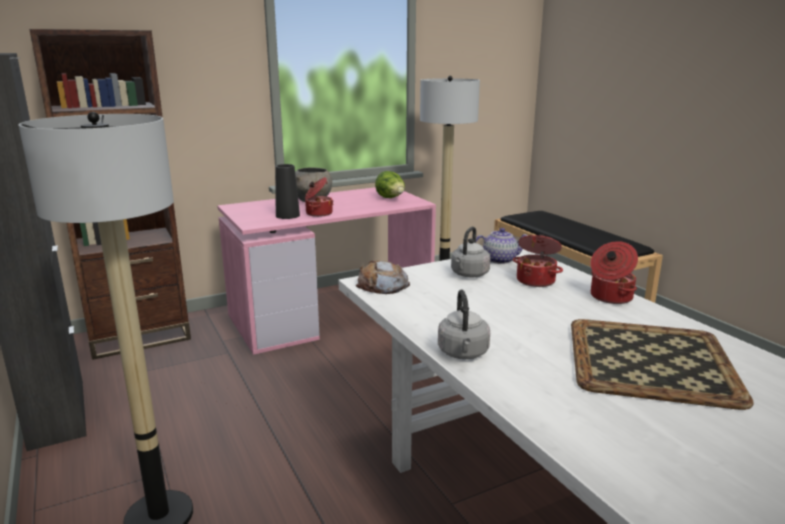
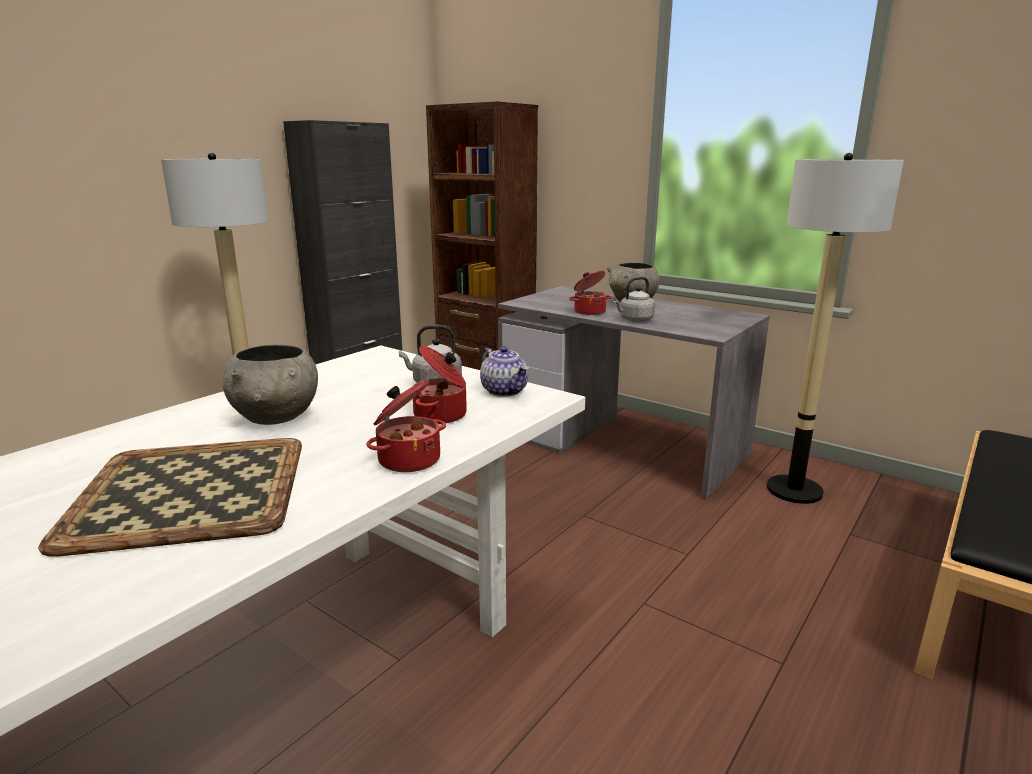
camera: 65 degrees right, 0 degrees up
pink desk [217,187,436,355] -> grey desk [498,286,770,499]
black vase [275,164,300,219] -> none
bread [356,261,410,294] -> none
lettuce [375,171,405,198] -> none
grey kettle [438,290,490,359] -> grey kettle moved to [613,277,655,322]
none -> grey bowl [223,344,318,425]

